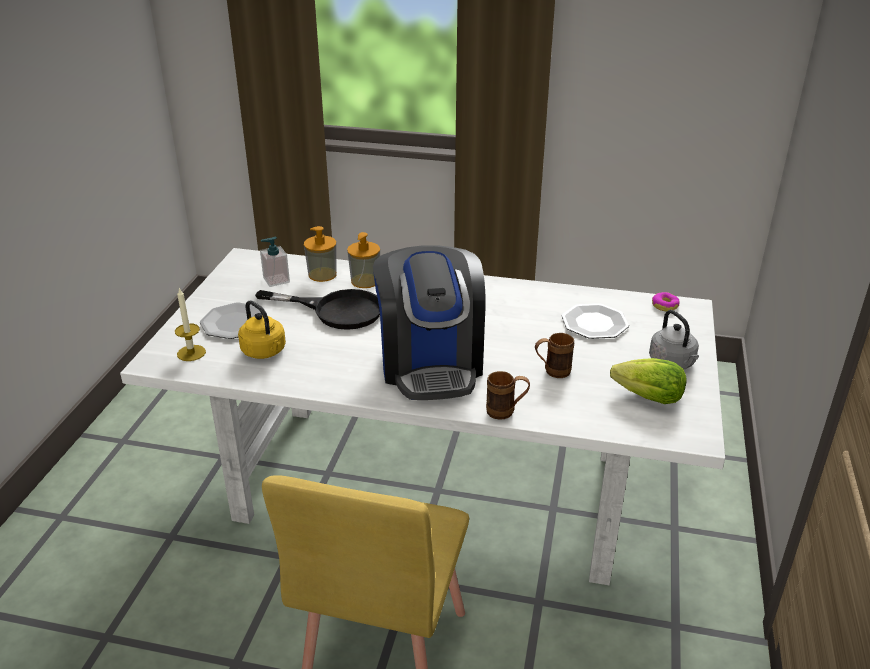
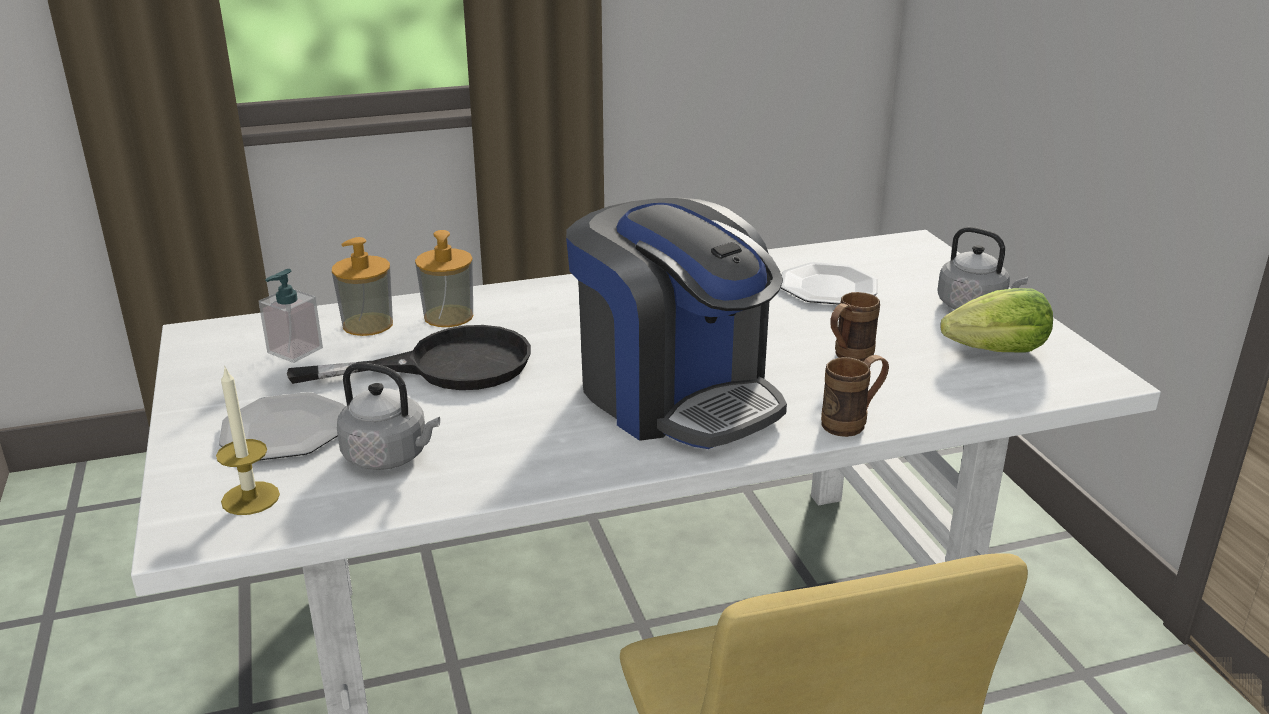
camera: 30 degrees left, 5 degrees down
yellow kettle [238,300,286,359] -> grey kettle [337,362,440,470]
donut [652,292,680,311] -> none

